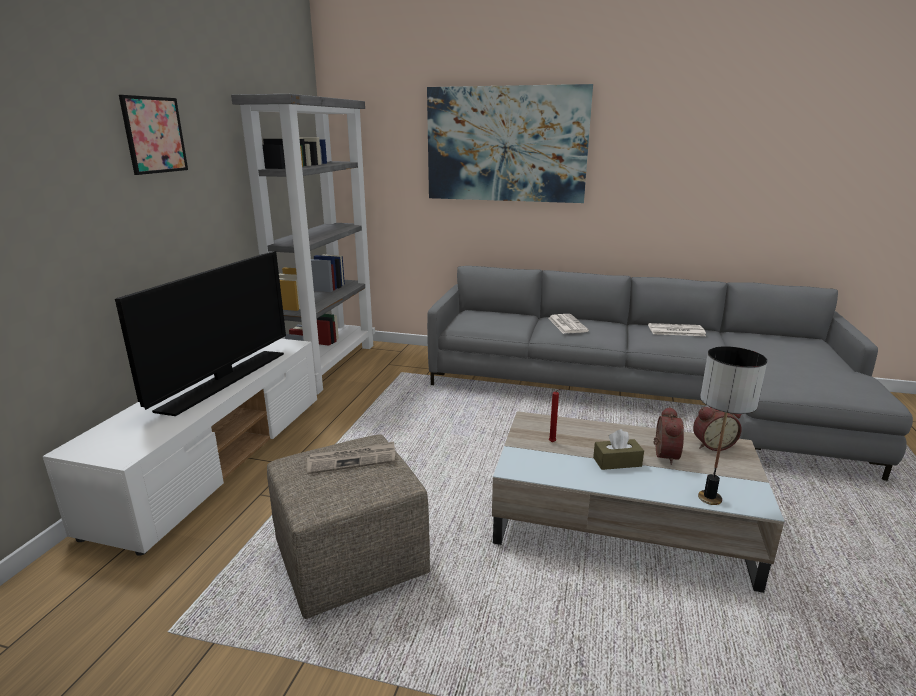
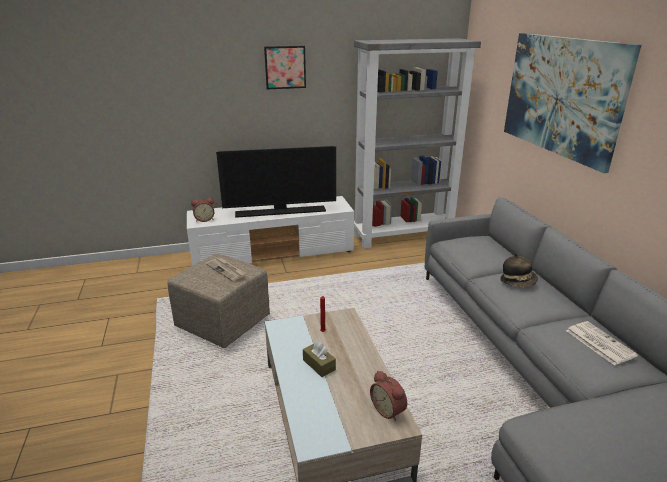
camera: 60 degrees right, 5 degrees up
newspaper [548,314,589,334] -> hat [500,253,538,287]
alarm clock [653,407,684,465] -> alarm clock moved to [191,198,214,222]
table lamp [698,346,767,505] -> none

